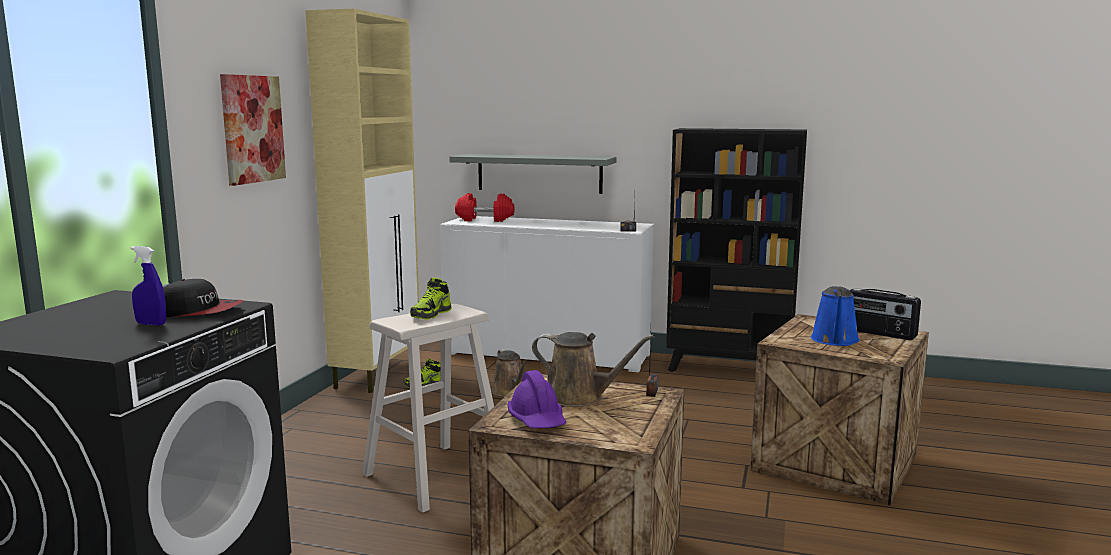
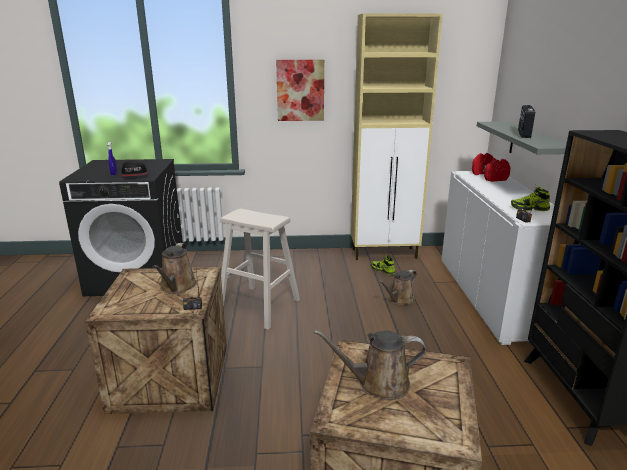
camera: 70 degrees right, 10 degrees up
shoe [410,277,451,319] -> shoe moved to [511,186,550,211]
purple hard hat [507,370,566,428] -> none
blue watering can [811,286,860,346] -> brown watering can [314,330,426,400]
radio [849,289,921,340] -> radio moved to [518,105,535,138]

